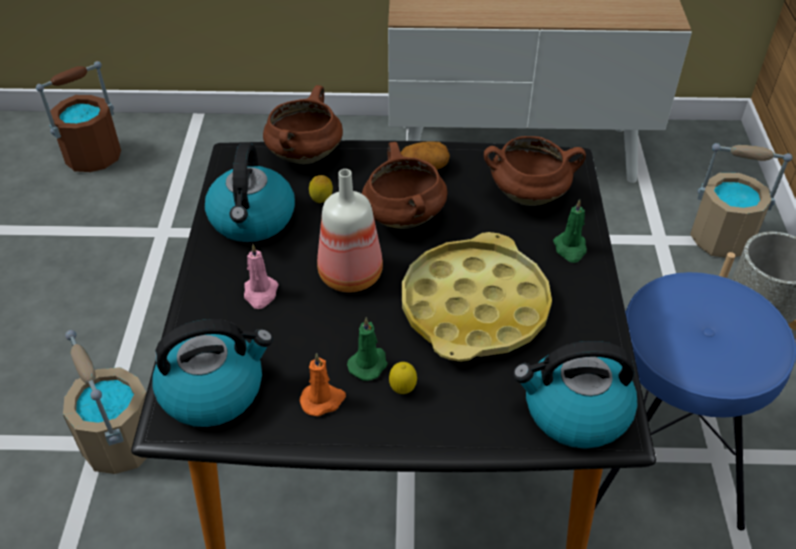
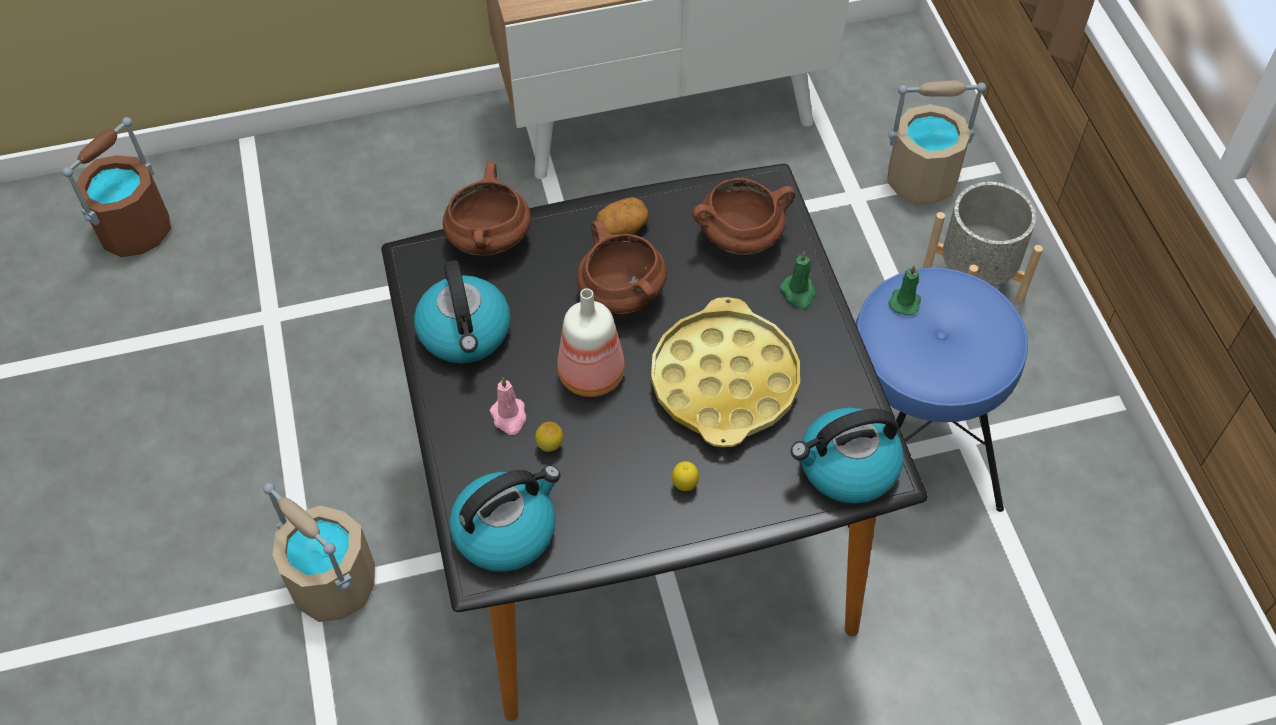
camera: 15 degrees left, 10 degrees up
orange candle [300,353,346,416] -> none
lemon [309,175,333,203] -> lemon moved to [535,422,563,452]
green candle [347,317,388,381] -> green candle moved to [889,265,921,316]

